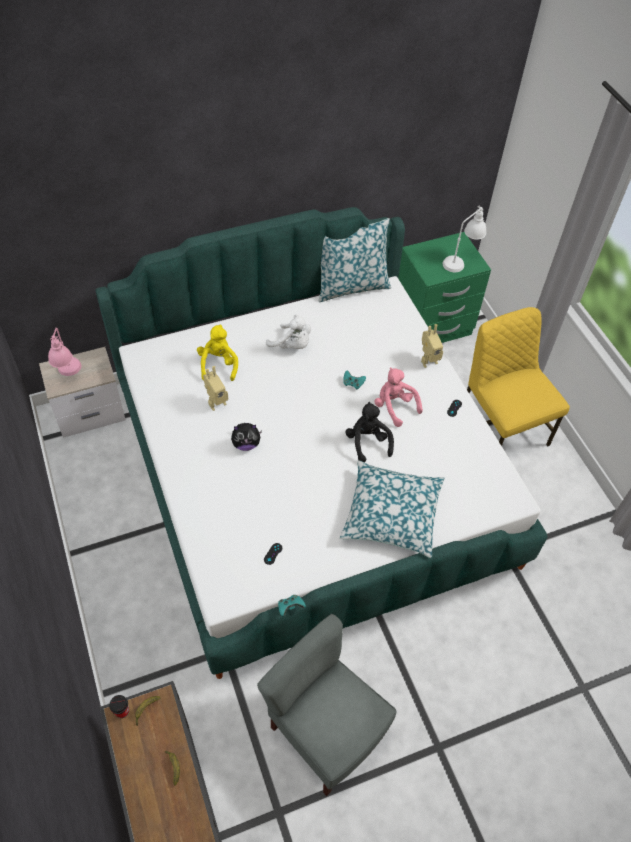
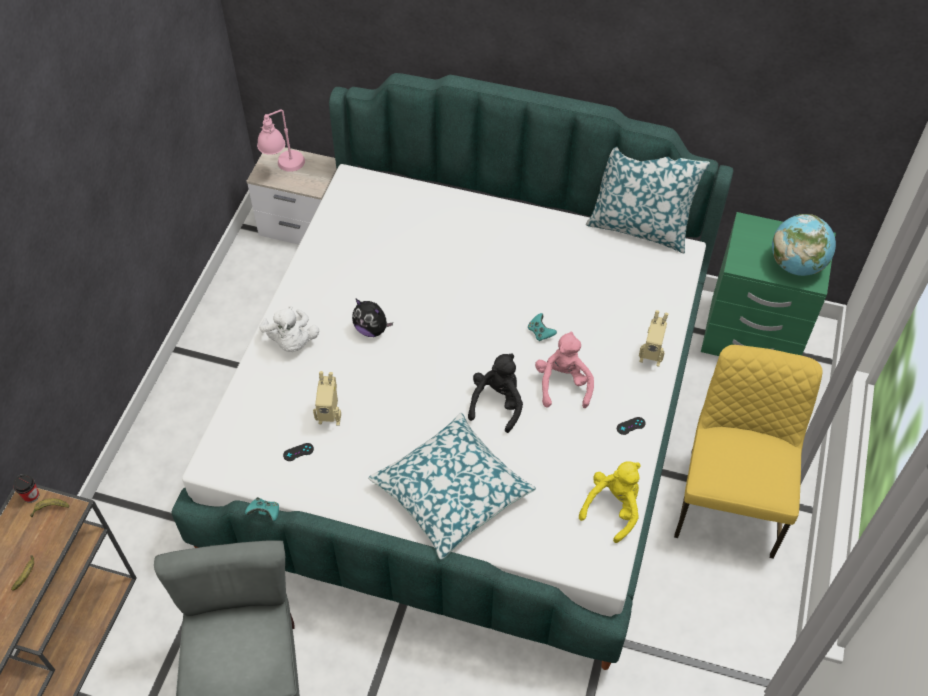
camera: 40 degrees right, 0 degrees up
yellow plush toy [197,324,238,381] -> yellow plush toy moved to [579,462,641,543]
toy robot [203,366,228,411] -> toy robot moved to [313,371,341,426]
white plush toy [266,315,311,349] -> white plush toy moved to [259,306,319,352]
white table lamp [443,205,486,272] -> globe [772,214,836,276]

